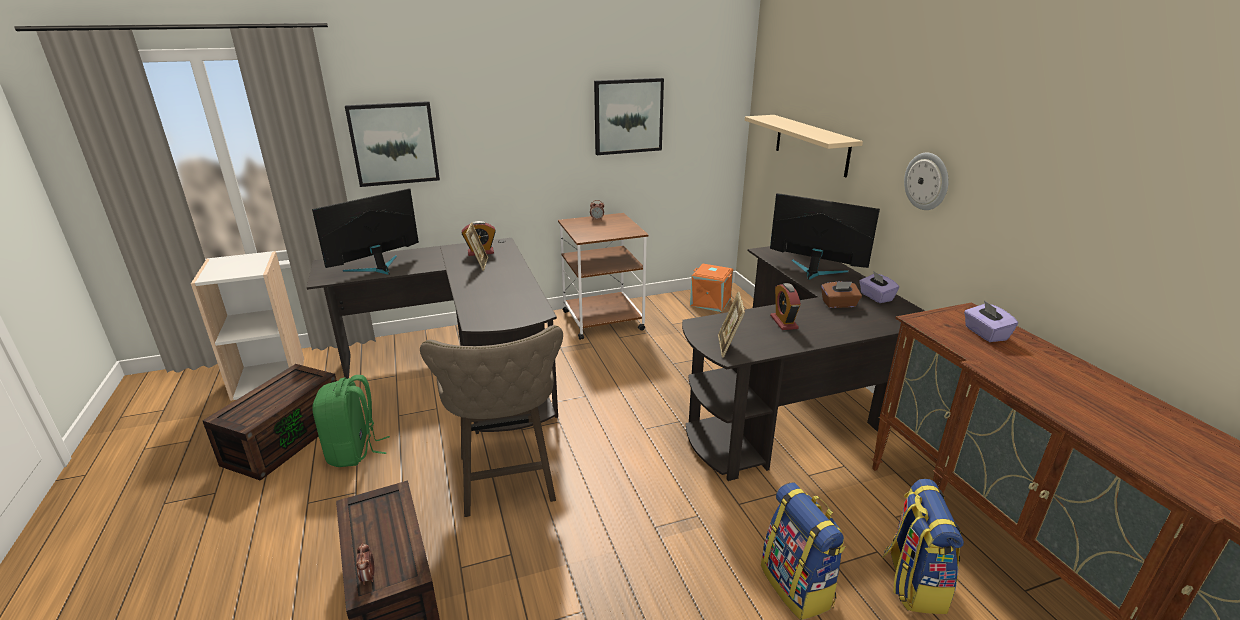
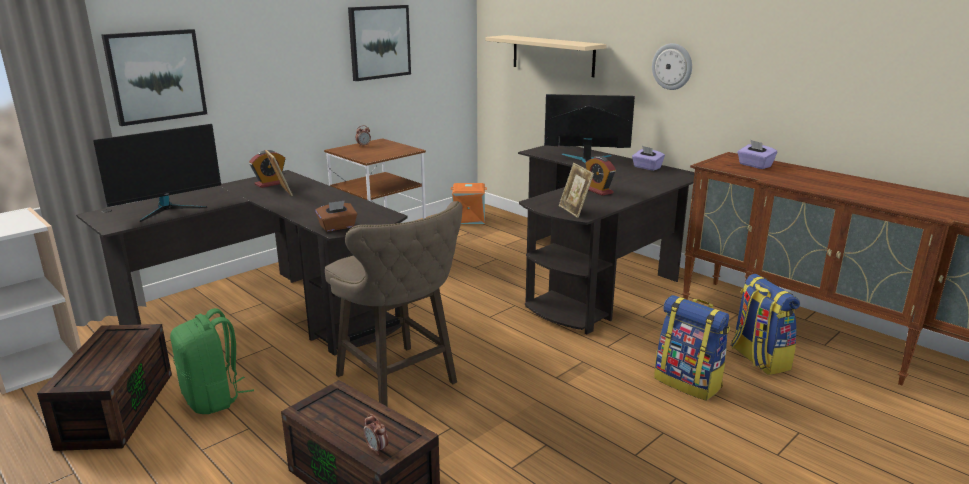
camera: 25 degrees left, 5 degrees down
monitor [312,188,419,275] -> monitor turned 150 degrees counterclockwise [93,124,221,222]
brown tissue box [821,282,862,308] -> brown tissue box moved to [315,200,357,232]

